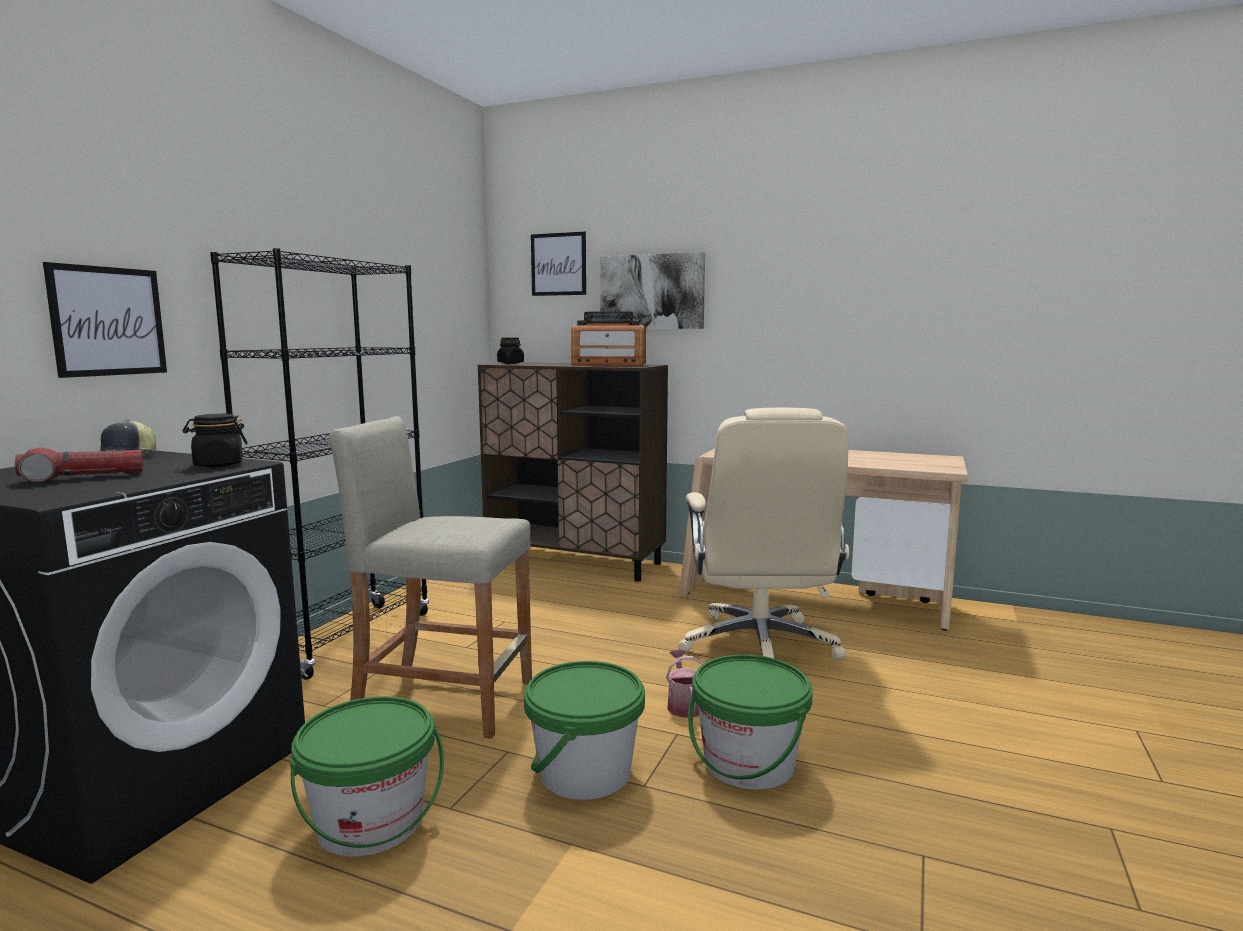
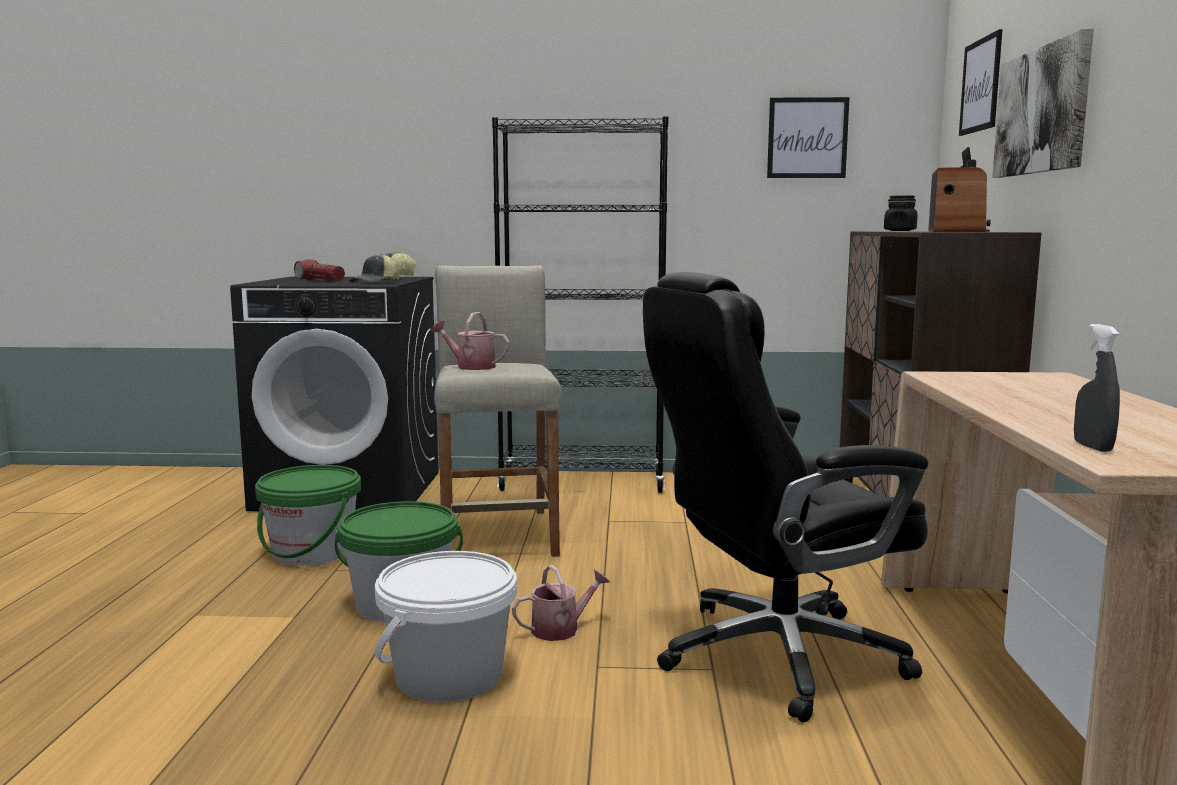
camera: 70 degrees right, 0 degrees up
picture [43,262,167,378] -> picture moved to [767,97,850,178]
black jar [183,414,248,467] -> cap [350,254,400,283]
radio [571,311,646,366] -> radio turned 150 degrees counterclockwise [928,147,991,232]
beige office chair [678,408,849,660] -> black office chair [643,272,929,723]
green bucket [688,655,813,790] -> white bucket [375,551,517,702]
none -> watering can [431,312,509,370]
none -> grey spray bottle [1074,324,1120,452]

